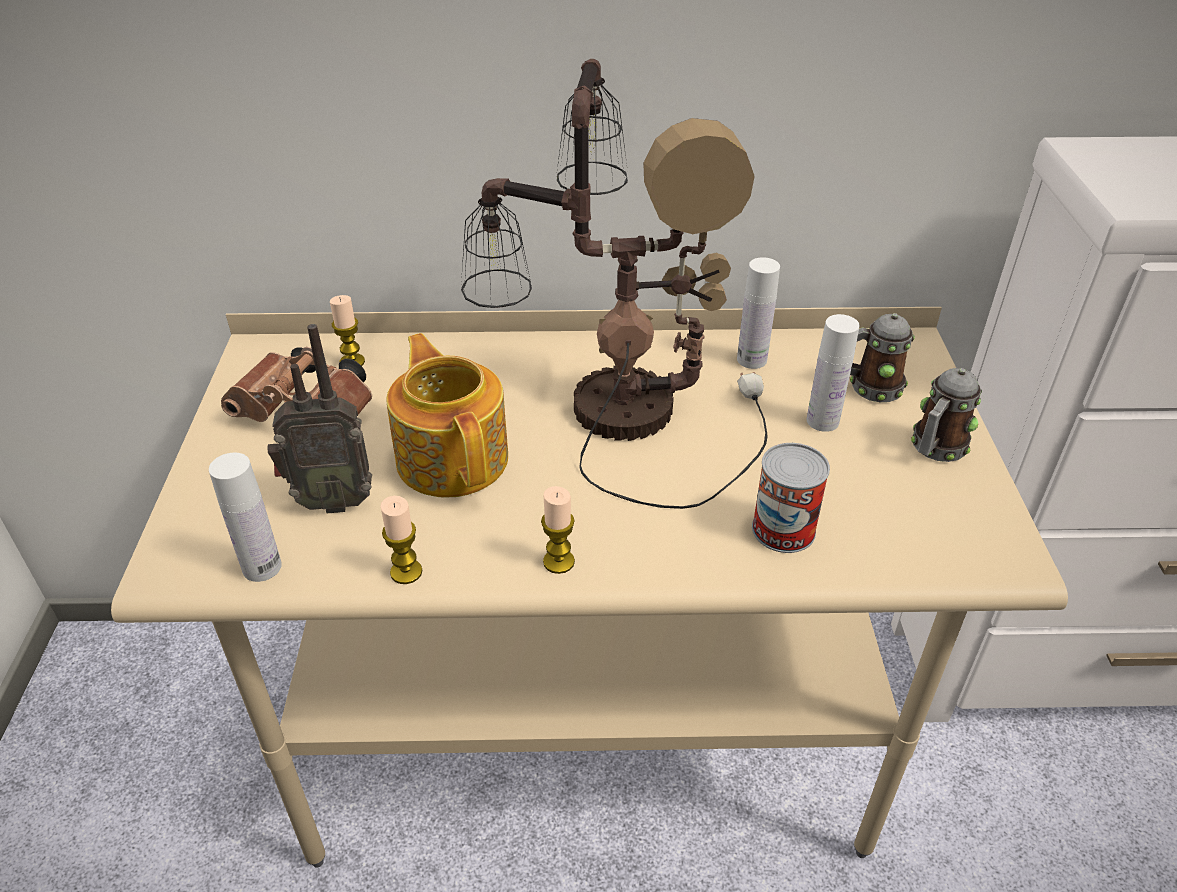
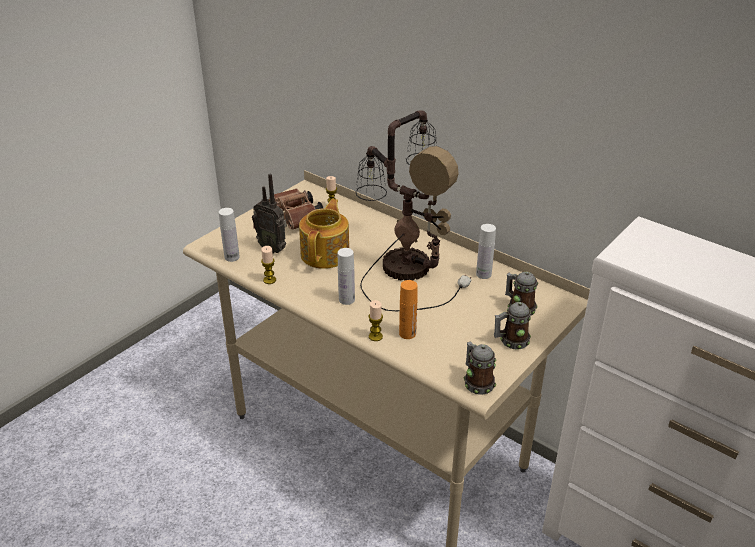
camera: 40 degrees right, 5 degrees down
candle [541,486,575,574] -> candle moved to [368,300,383,341]
can [752,443,830,553] -> orange bottle [399,280,418,339]
white bottle [806,314,860,432] -> white bottle moved to [338,248,355,305]
none -> mug [464,341,496,395]

